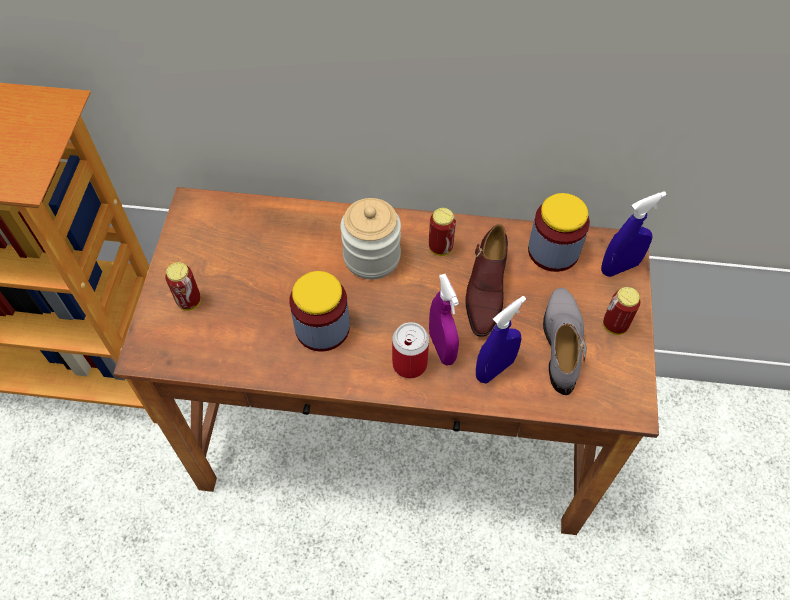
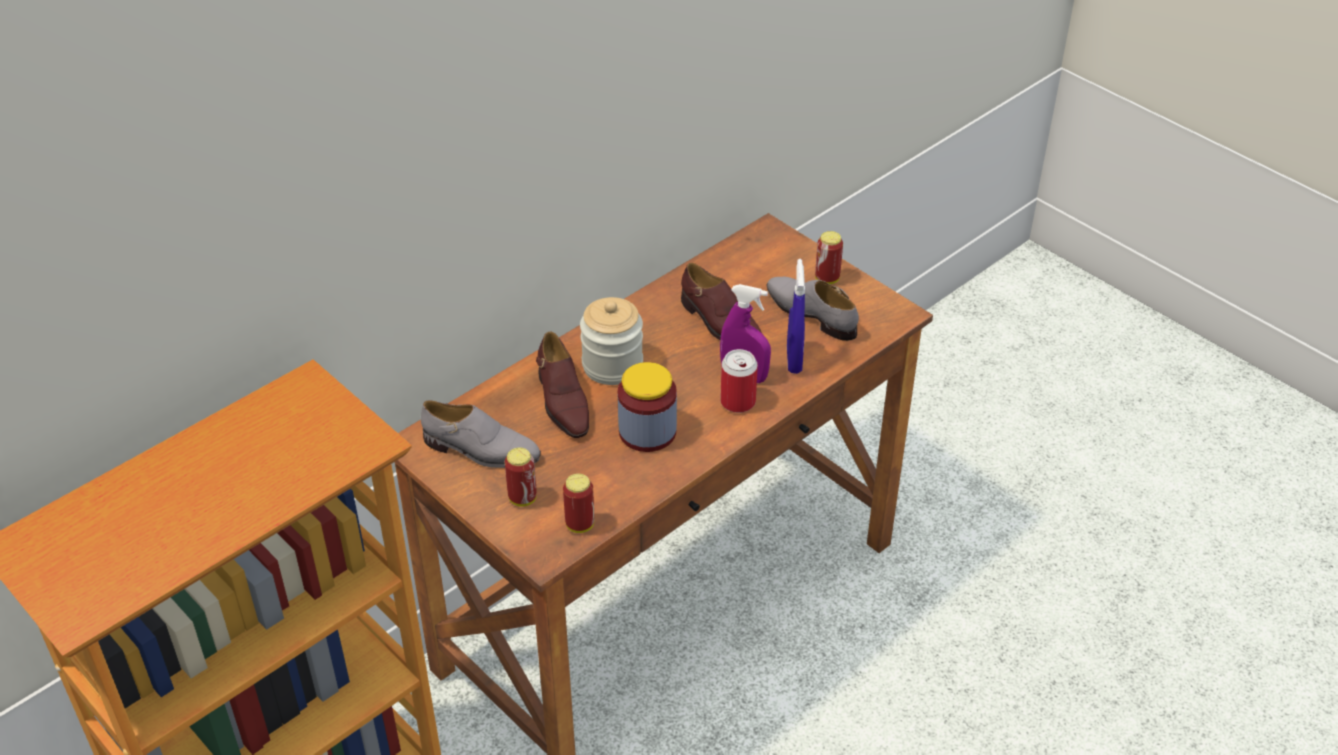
camera: 50 degrees left, 15 degrees down
can [429,208,456,256] -> can moved to [563,474,595,533]
jar [528,193,590,272] -> none
blue spray bottle [601,191,667,277] -> none
none -> grey shoe [421,400,541,468]
none -> brown shoe [536,332,589,438]

